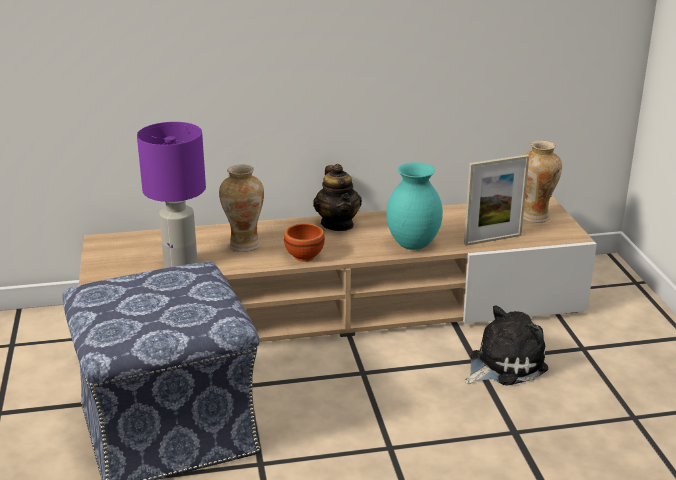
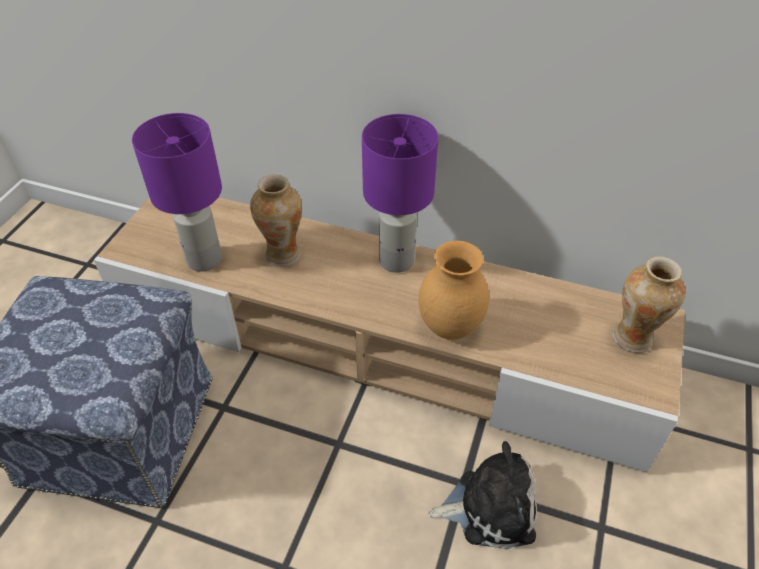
camera: 30 degrees right, 20 degrees up
brown bowl [284,224,325,262] -> none
teapot [313,164,362,231] -> purple table lamp [362,114,438,273]
turquoise vase [386,162,443,250] -> brown vase [419,241,489,340]
picture frame [464,155,529,246] -> none

